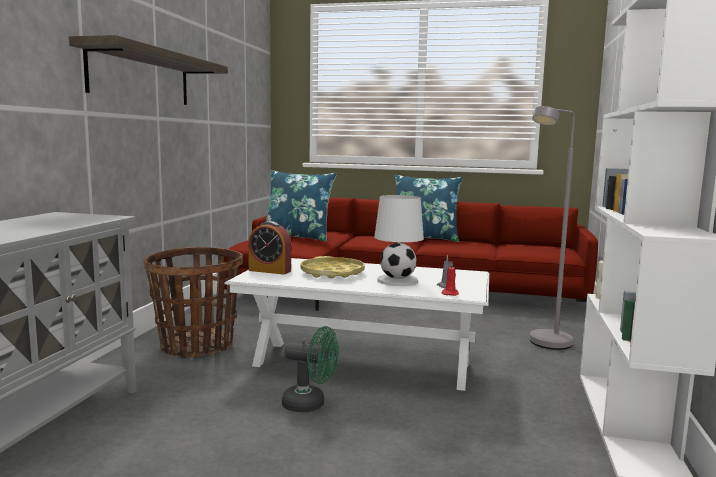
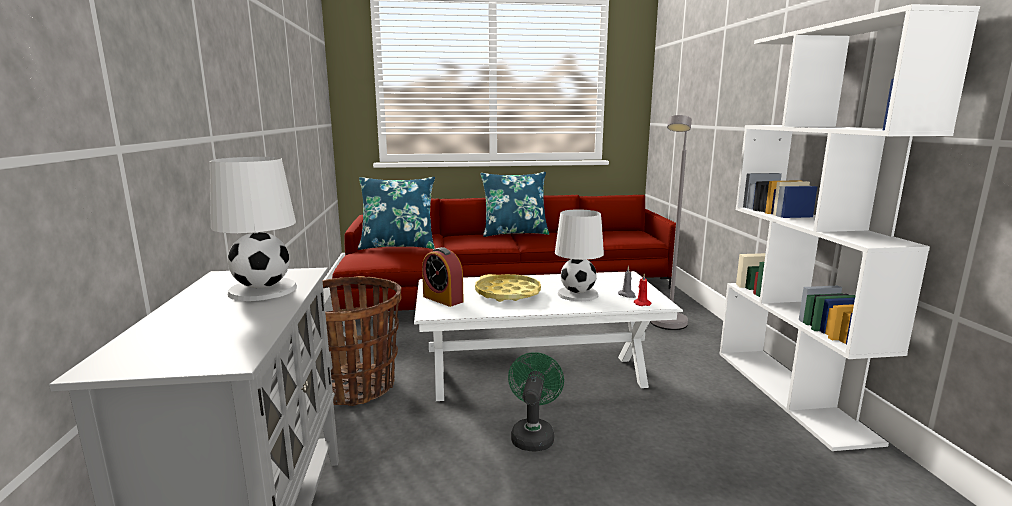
camera: 20 degrees left, 5 degrees up
shelf [69,35,228,105] -> none
alarm clock [248,221,291,274] -> alarm clock turned 45 degrees clockwise [422,247,464,307]
green fan [282,326,339,412] -> green fan turned 75 degrees counterclockwise [508,352,564,452]
none -> white table lamp [210,157,297,301]

